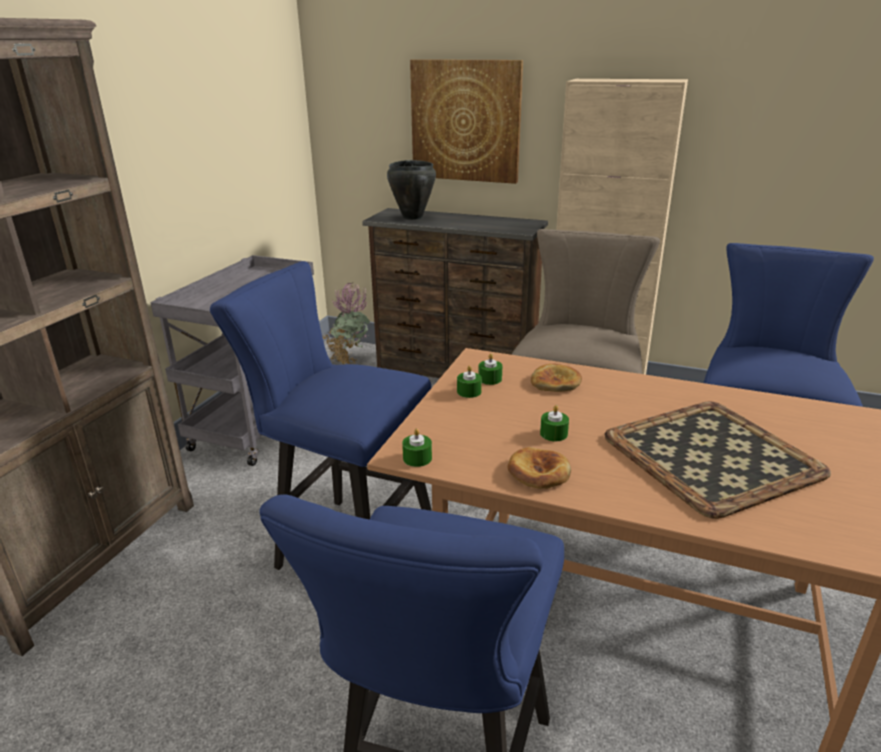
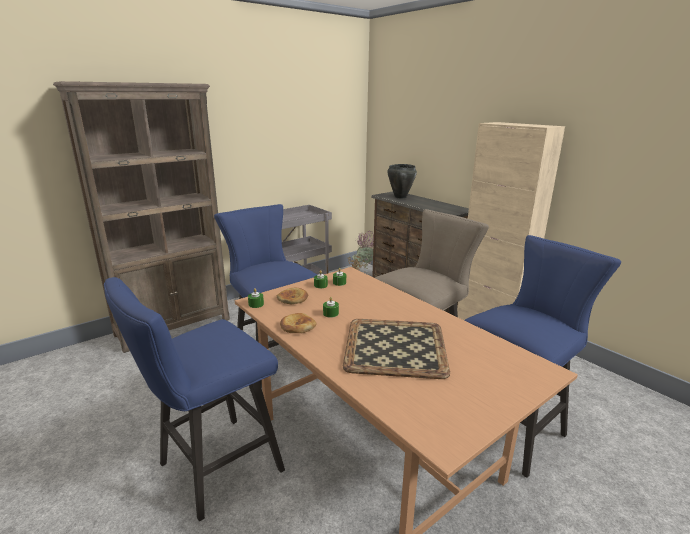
camera: 30 degrees right, 5 degrees down
picture [410,59,523,184] -> none
bread [531,364,582,392] -> bread moved to [277,288,308,304]

